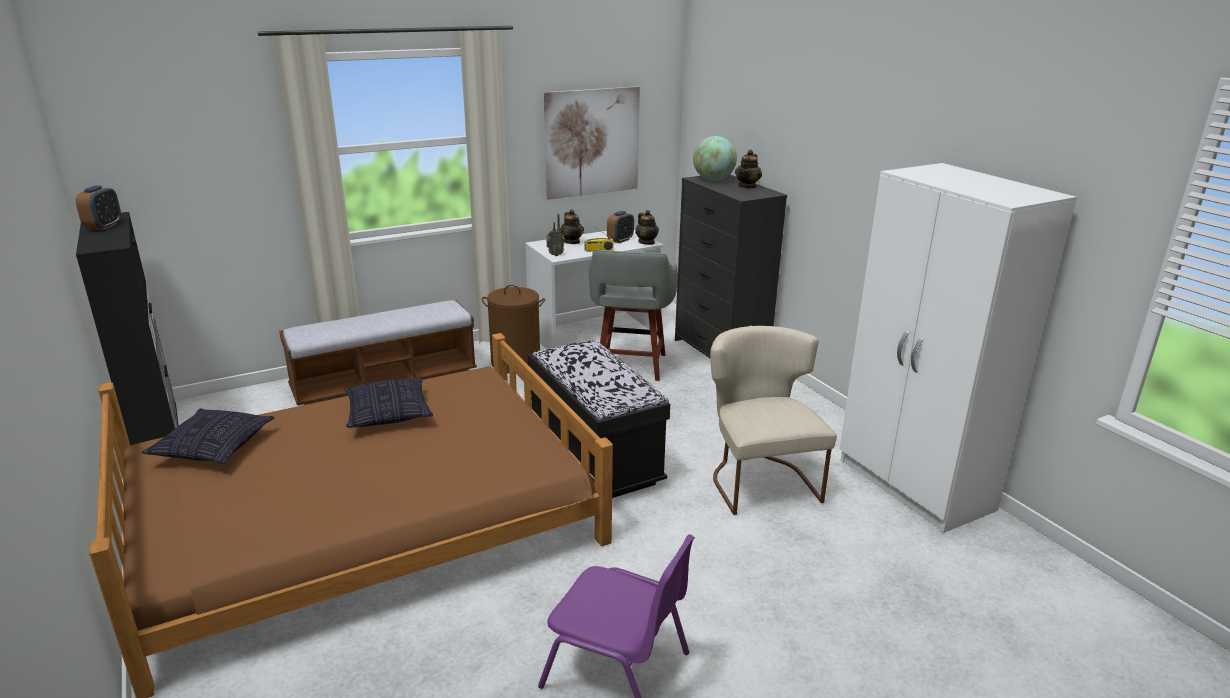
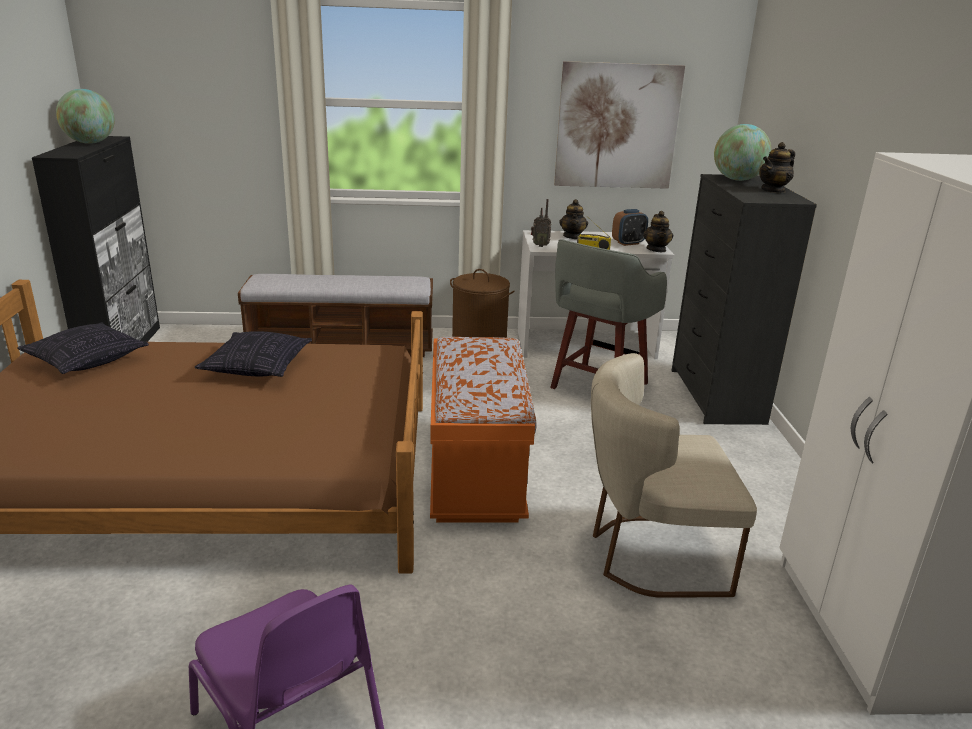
camera: 25 degrees right, 0 degrees up
alarm clock [76,185,121,230] -> globe [56,89,115,144]
black bench [528,340,670,498] -> orange bench [430,337,537,523]
beige chair [710,326,837,515] -> beige chair turned 105 degrees counterclockwise [591,353,757,598]

